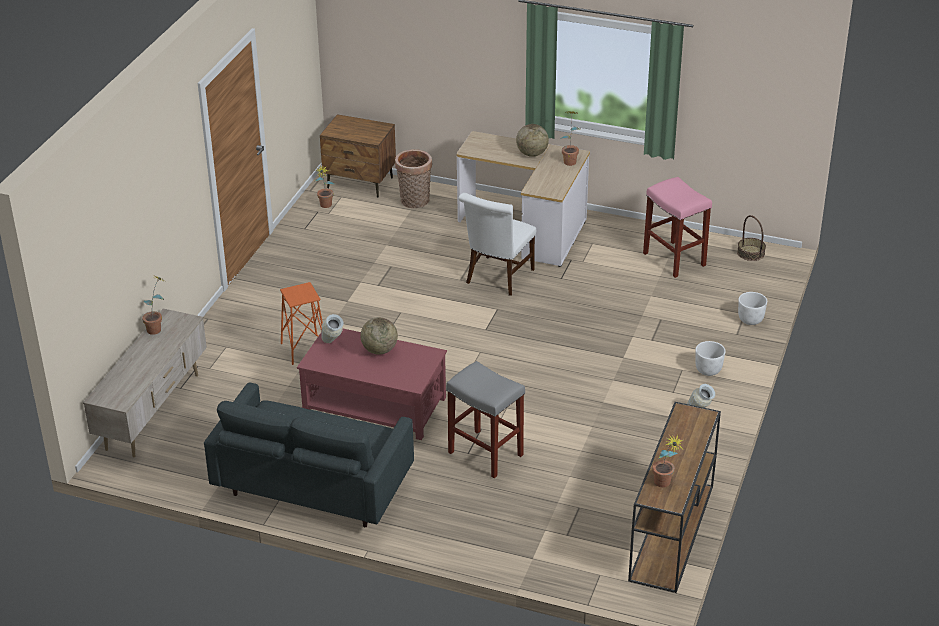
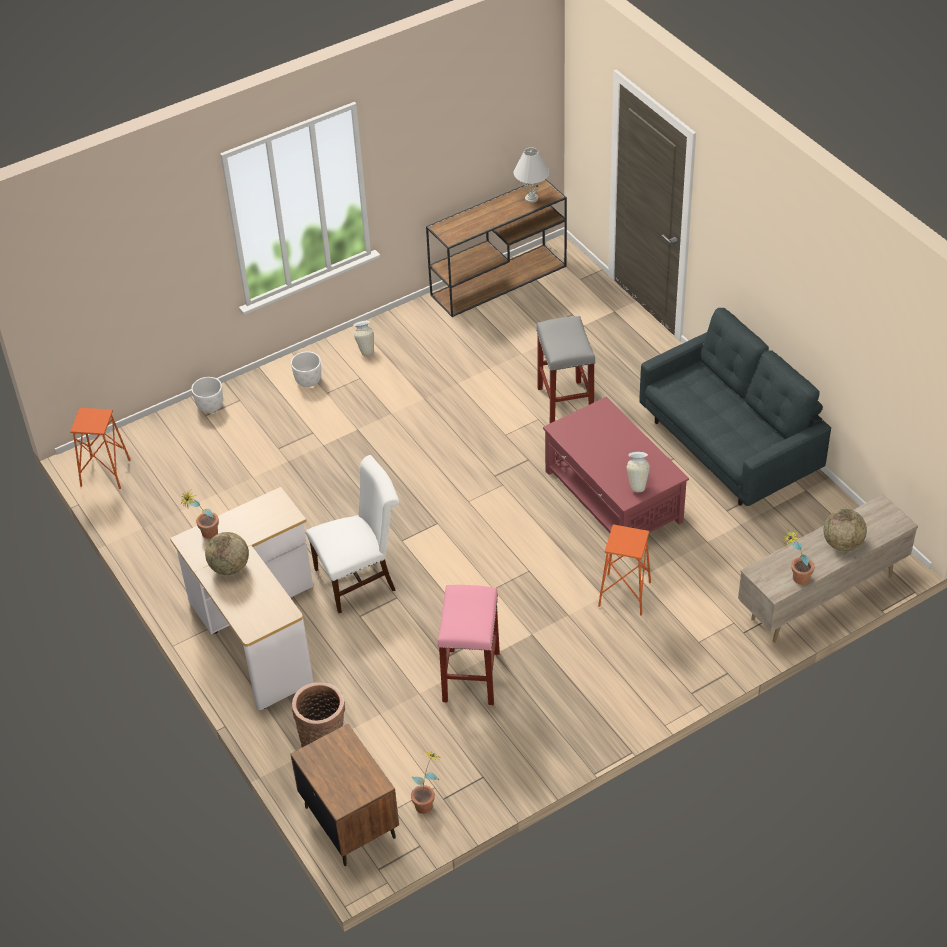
camera: 140 degrees left, 10 degrees up
globe [360,317,398,355] -> globe moved to [823,509,867,551]
pink stool [643,177,712,278] -> pink stool moved to [437,585,500,705]
potted plant [652,435,683,487] -> white table lamp [514,148,549,203]
basket [737,215,766,261] -> orange stool [70,408,131,489]

